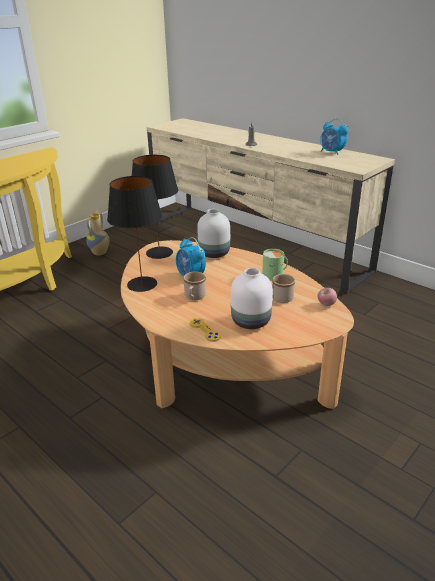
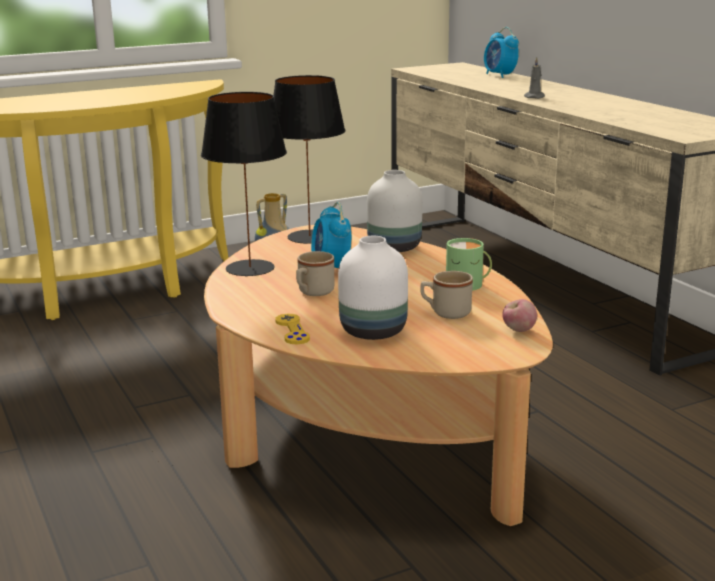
camera: 20 degrees right, 10 degrees down
alarm clock [320,118,348,155] -> alarm clock moved to [484,27,519,78]

